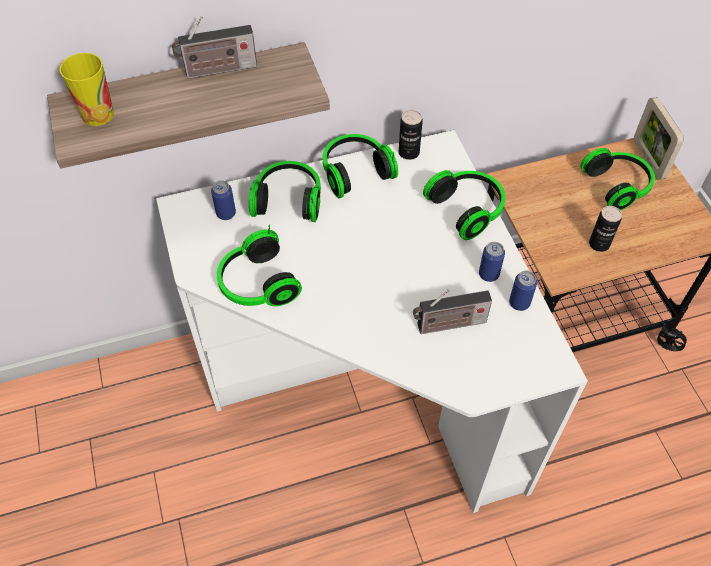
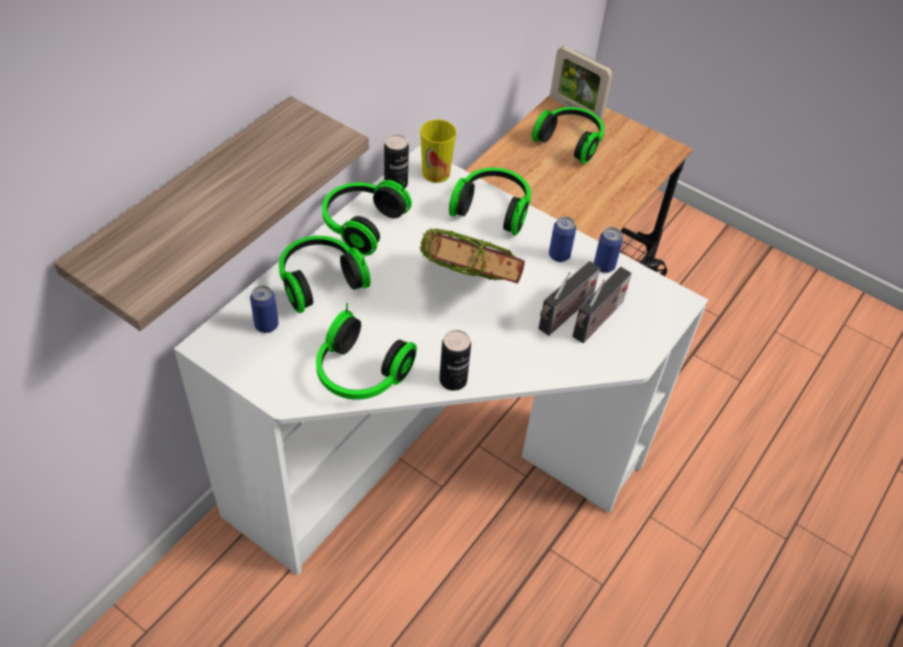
camera: 40 degrees left, 5 degrees down
cup [60,53,114,126] -> cup moved to [420,119,457,183]
radio [172,16,257,79] -> radio moved to [573,267,632,343]
can [589,206,622,252] -> can moved to [439,330,471,391]
none -> book [420,228,525,284]

